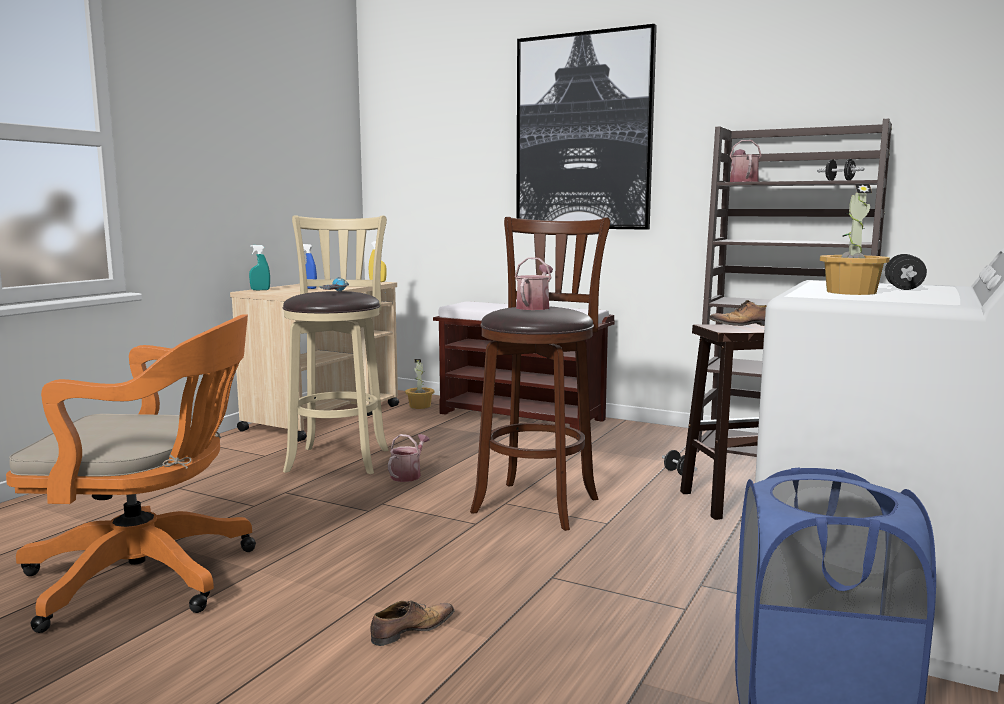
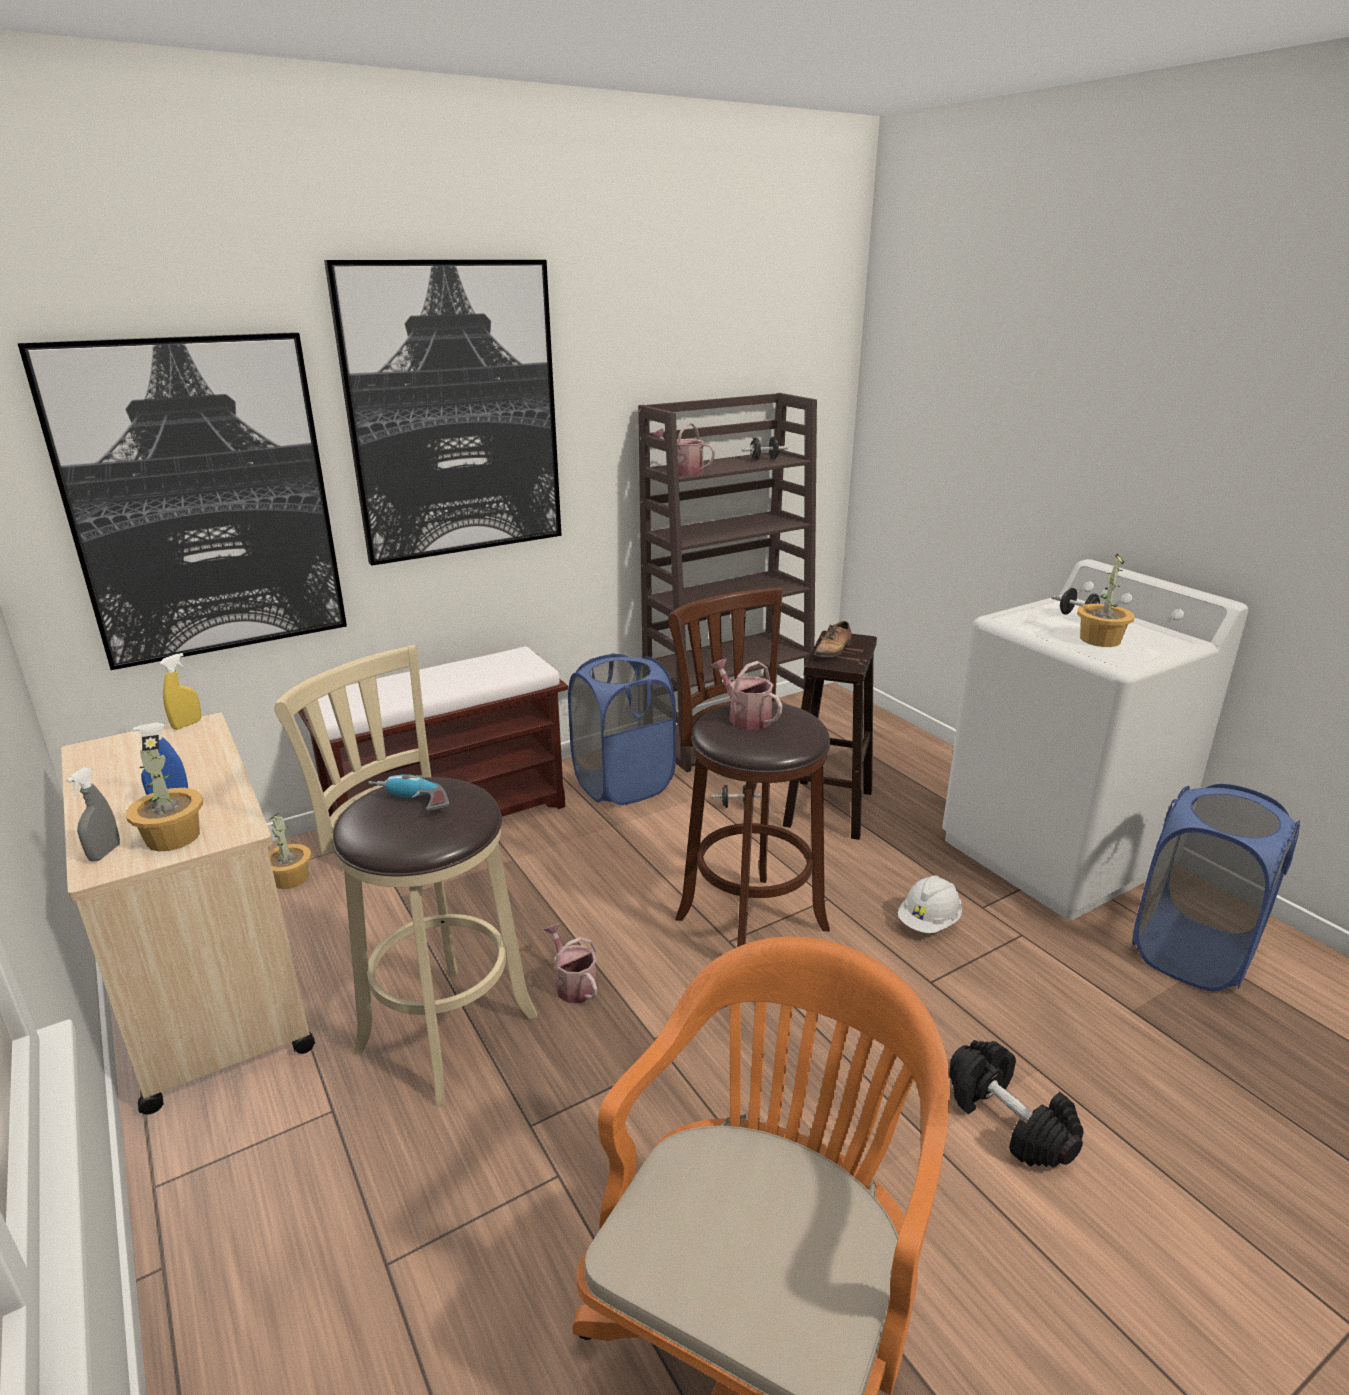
camera: 60 degrees left, 15 degrees up
turquoise spray bottle [249,245,270,290] -> grey spray bottle [66,768,120,862]
shoe [370,600,455,646] -> black dumbbell [949,1040,1084,1168]
none -> picture [18,332,347,670]
none -> potted plant [126,735,203,851]
none -> blue laundry basket [568,653,676,805]
none -> white hard hat [898,876,962,933]

